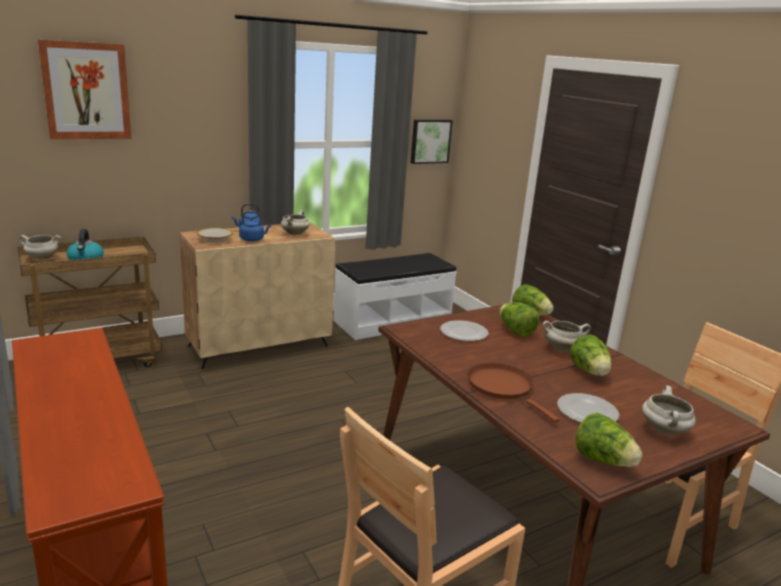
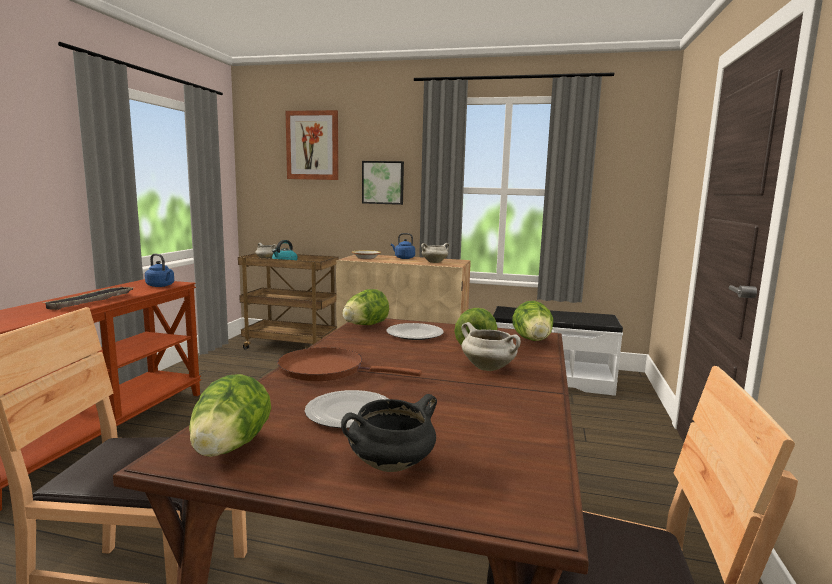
camera: 45 degrees right, 10 degrees down
blue kettle [239,211,271,242] -> blue kettle moved to [145,254,174,287]
picture [411,120,452,164] -> picture moved to [362,161,404,205]
brown frying pan [468,363,559,423] -> brown frying pan turned 90 degrees counterclockwise [277,347,422,381]
lettuce [570,334,611,376] -> lettuce moved to [342,289,389,325]
white cooking pot [642,386,696,435] -> black cooking pot [341,394,437,472]
none -> tray [42,287,135,310]

